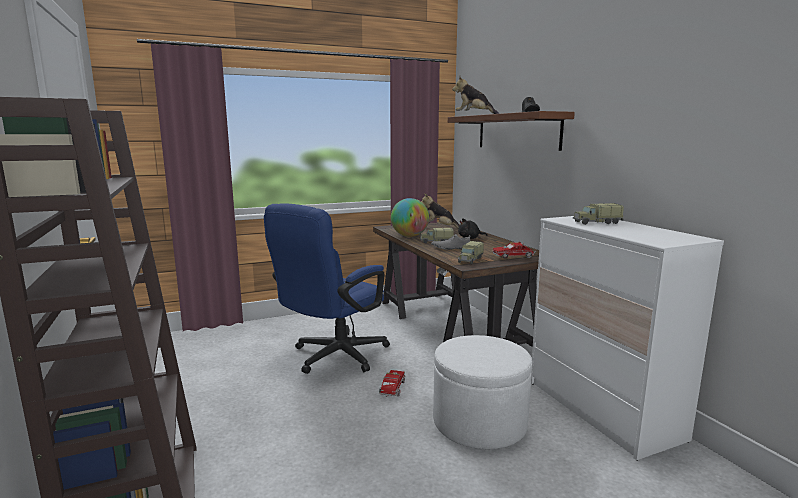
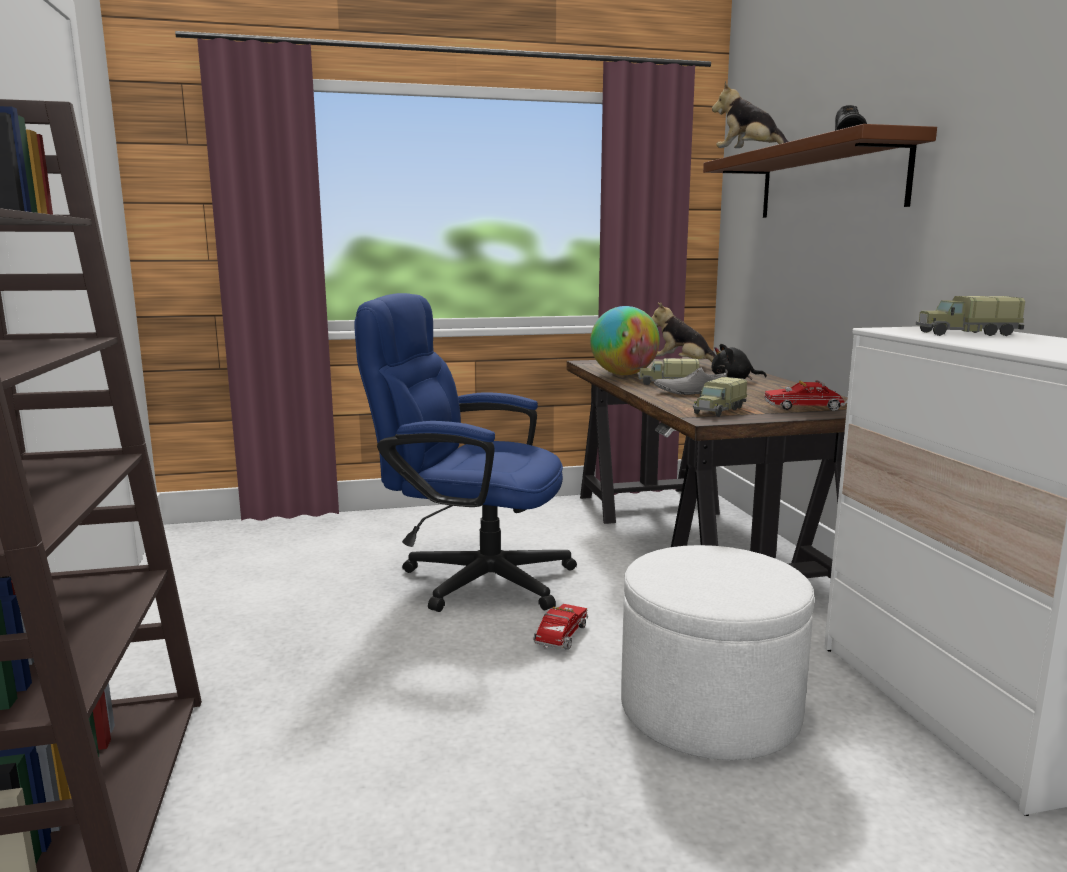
camera: 10 degrees right, 0 degrees up
blue office chair [264,203,390,374] -> blue office chair turned 60 degrees clockwise [354,293,577,612]

